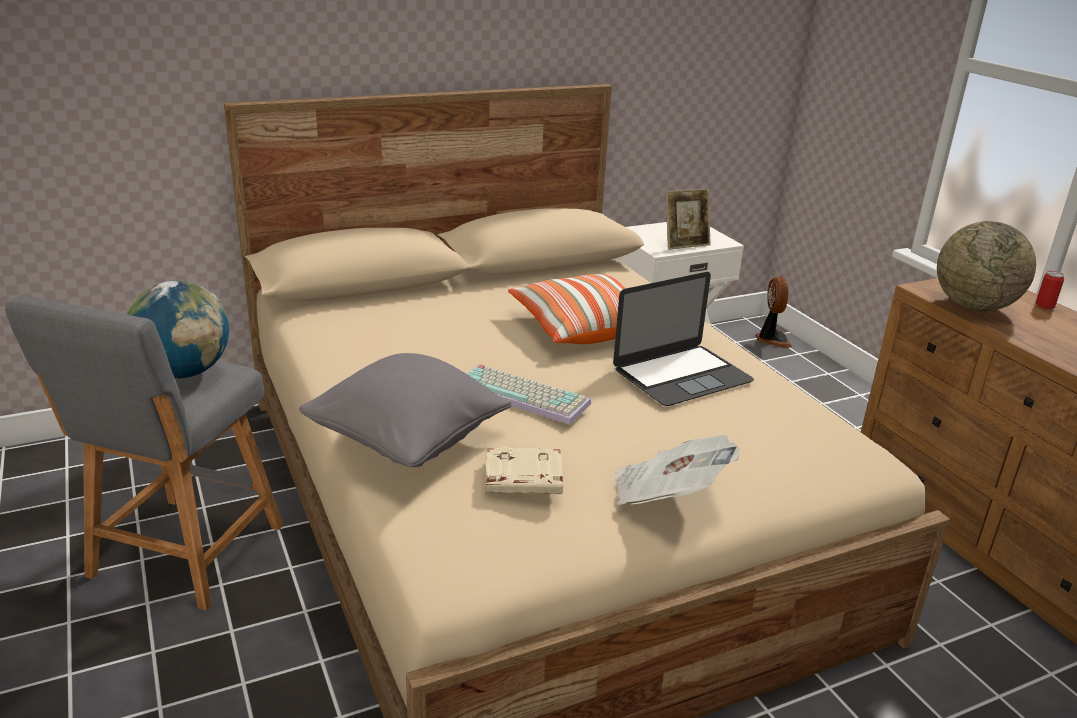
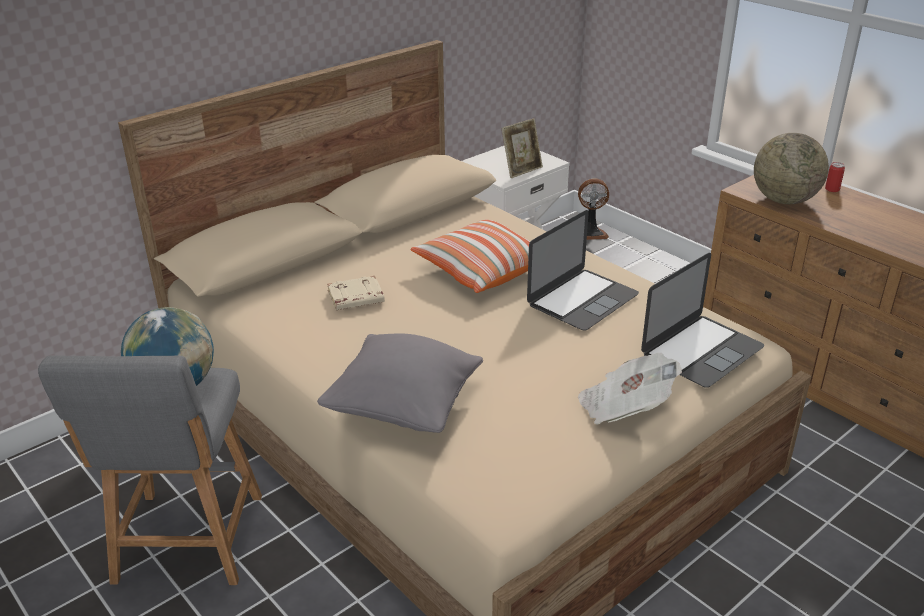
camera: 15 degrees left, 5 degrees up
keyboard [467,364,591,425] -> none
beige book [486,447,563,494] -> beige book moved to [327,276,385,310]
fan [755,276,792,348] -> fan turned 105 degrees clockwise [578,178,609,240]
none -> laptop [641,253,764,388]

